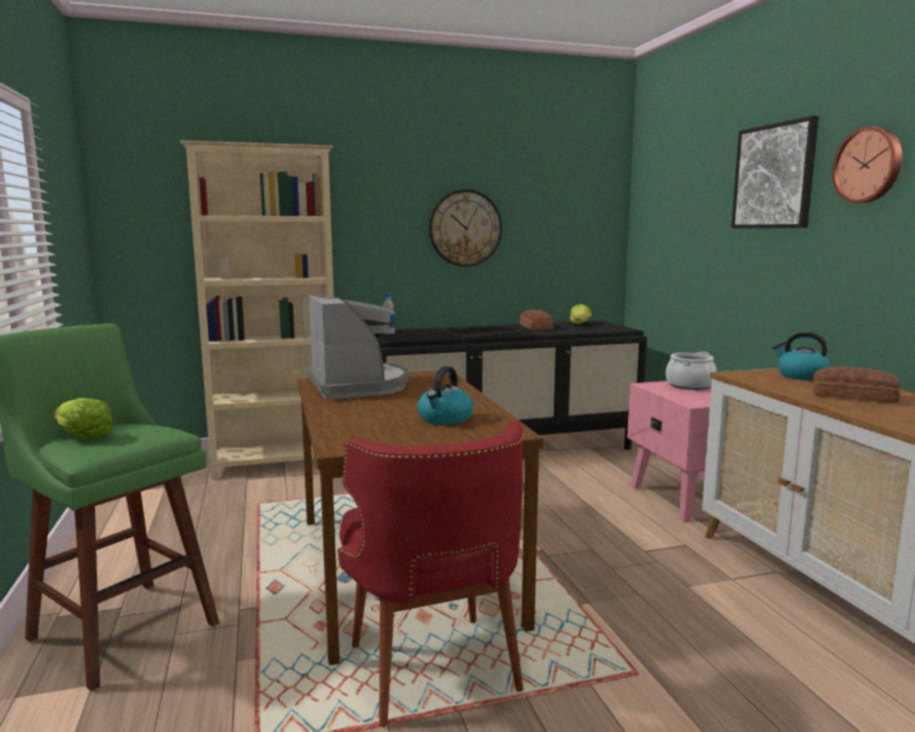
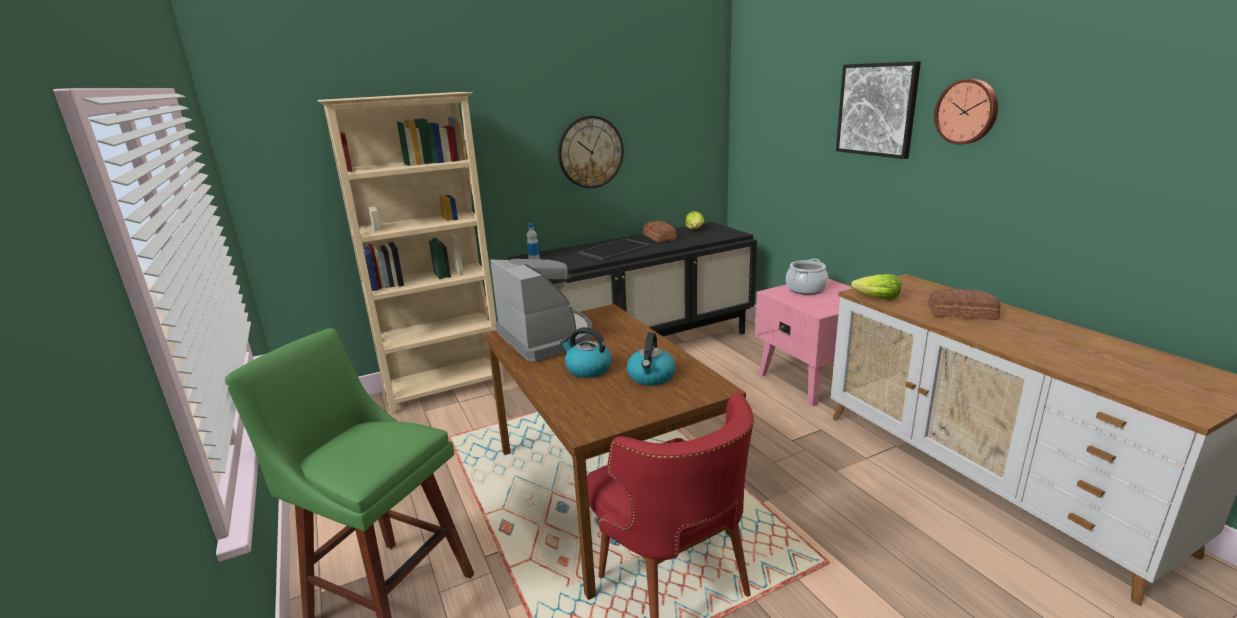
camera: 10 degrees left, 10 degrees up
lettuce [54,398,113,439] -> lettuce moved to [851,274,901,300]
kettle [772,332,831,380] -> kettle moved to [560,327,612,378]

